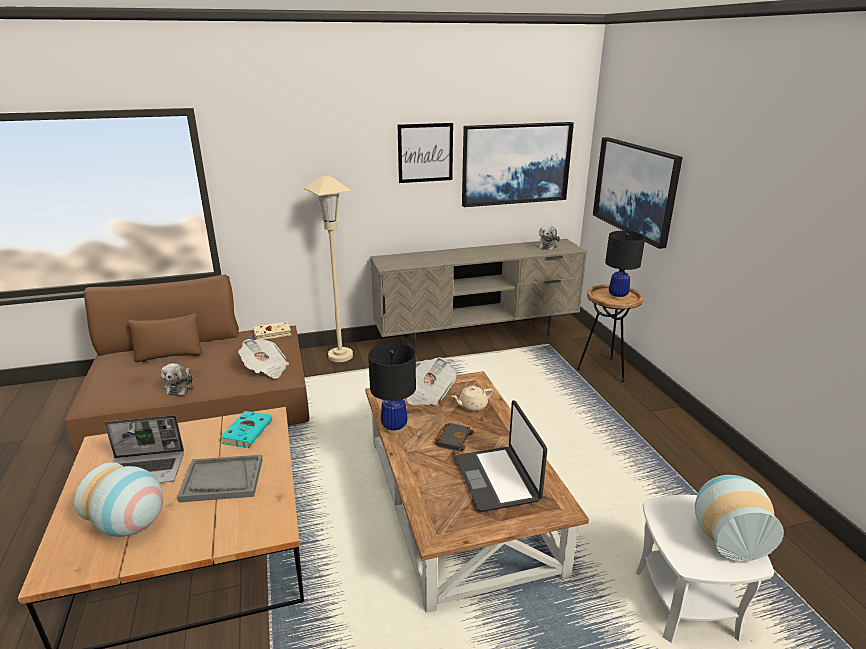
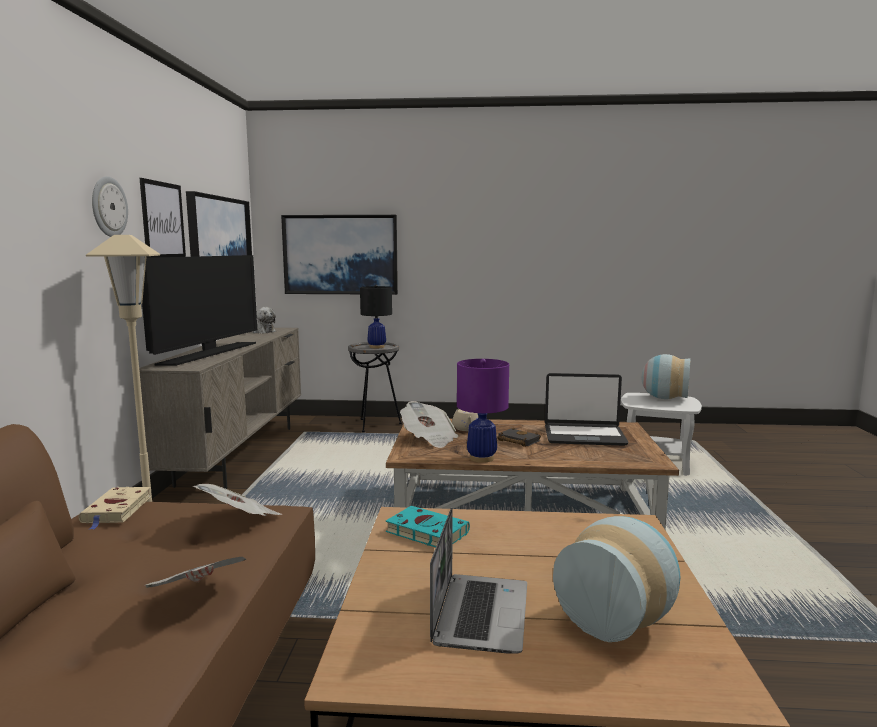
camera: 70 degrees left, 15 degrees down
plush toy [161,363,194,396] -> newspaper [145,557,246,588]
grey tray [177,455,263,502] -> none
black table lamp [368,343,416,434] -> purple table lamp [457,359,509,463]
brown side table [577,284,643,382] -> grey side table [348,342,402,432]
none -> wall clock [92,176,128,237]
none -> television [142,255,257,366]

